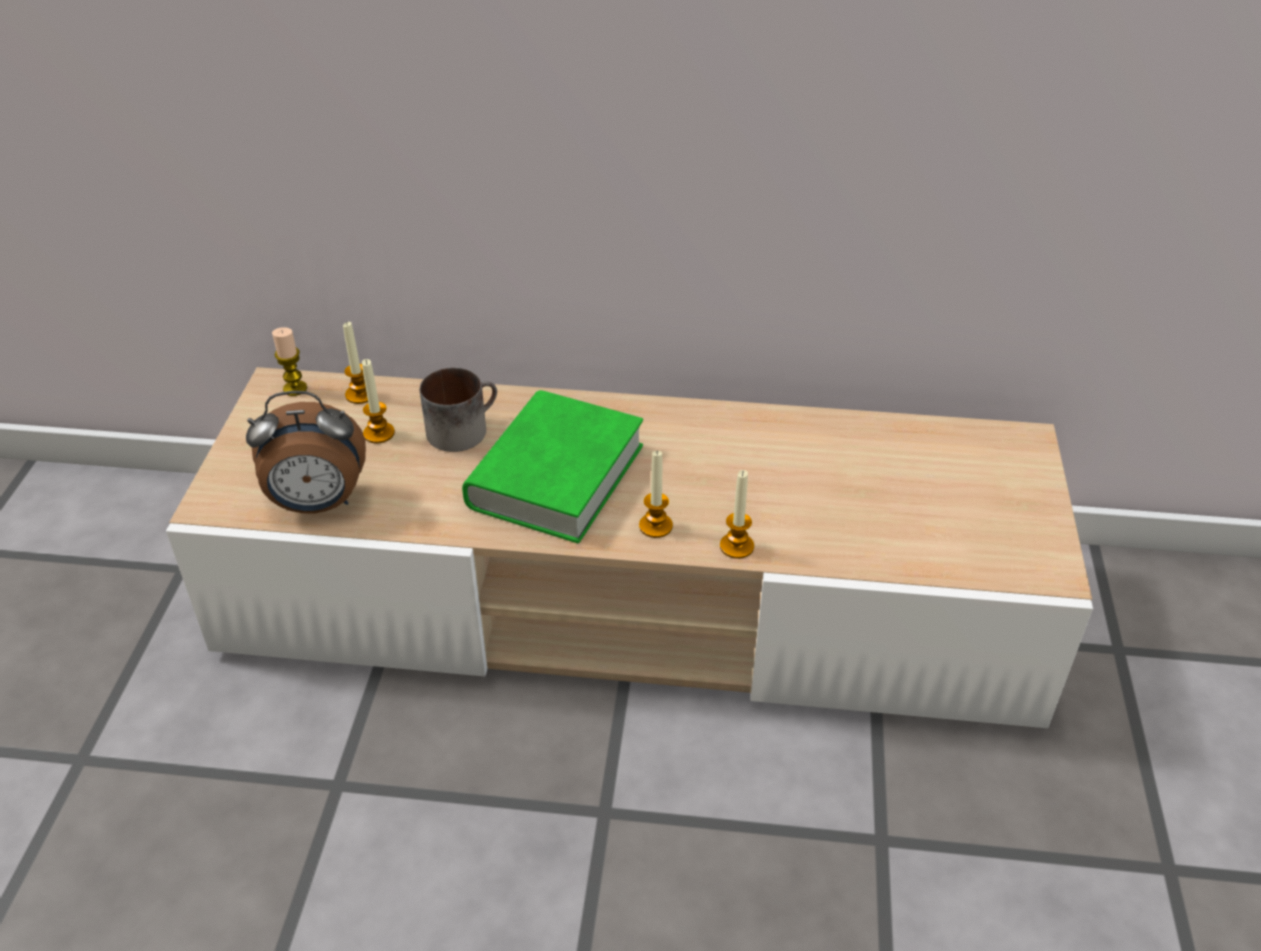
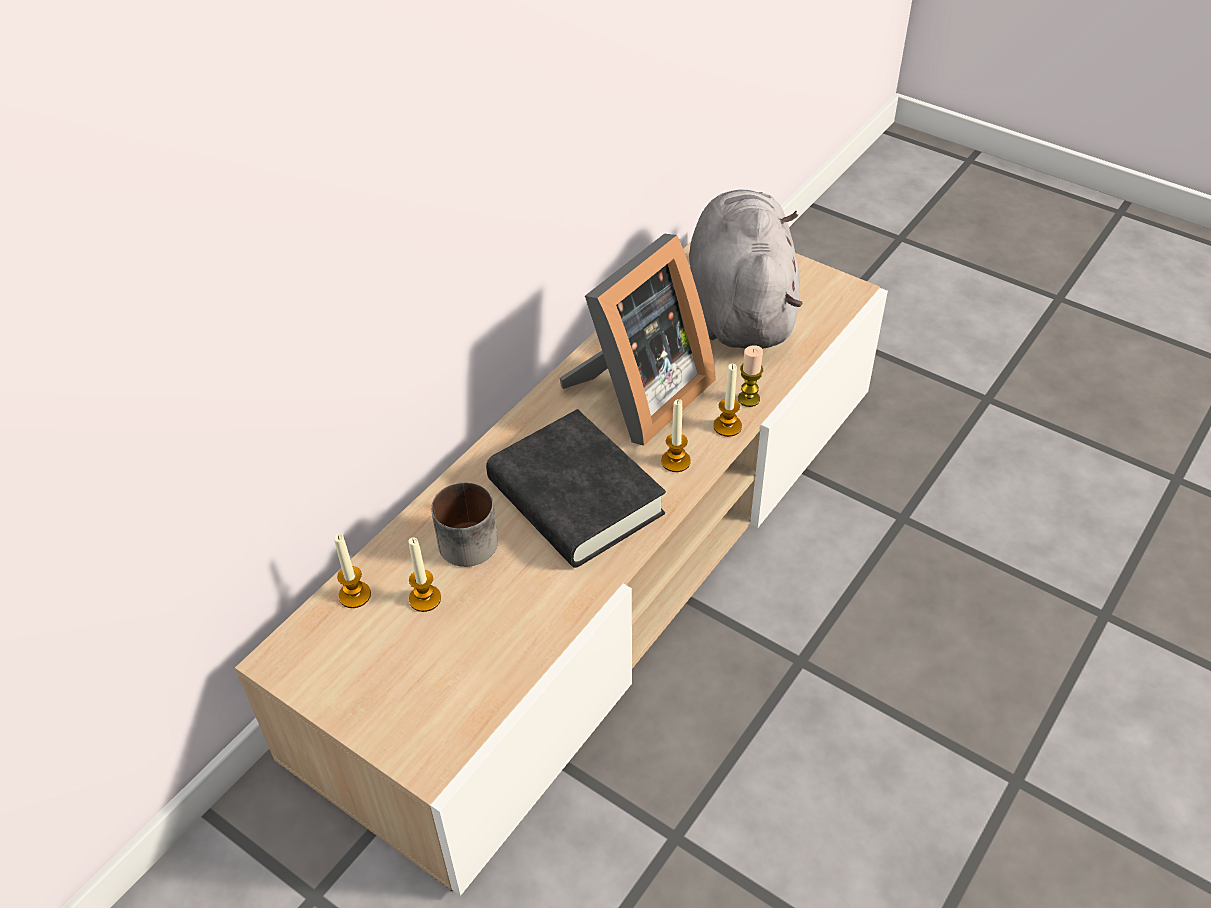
camera: 60 degrees left, 5 degrees up
alarm clock [246,391,366,513] -> none
candle [272,327,307,396] -> candle moved to [738,345,763,407]
green book [462,390,643,543] -> black book [486,409,666,568]
none -> picture frame [560,234,716,446]
none -> grey plush toy [689,189,803,349]

